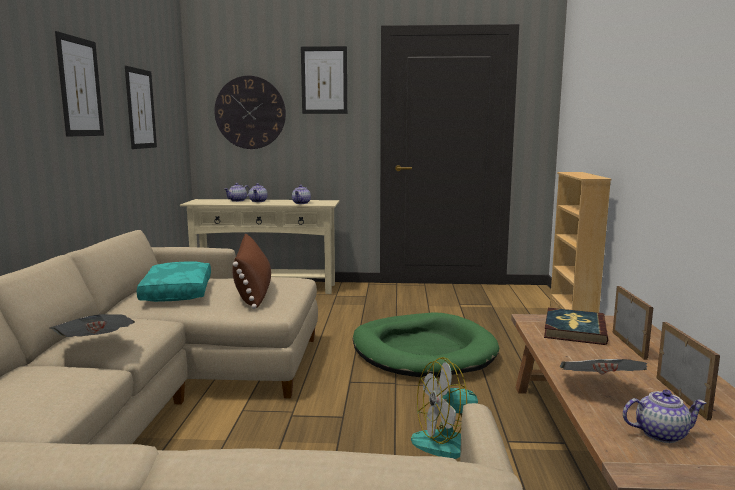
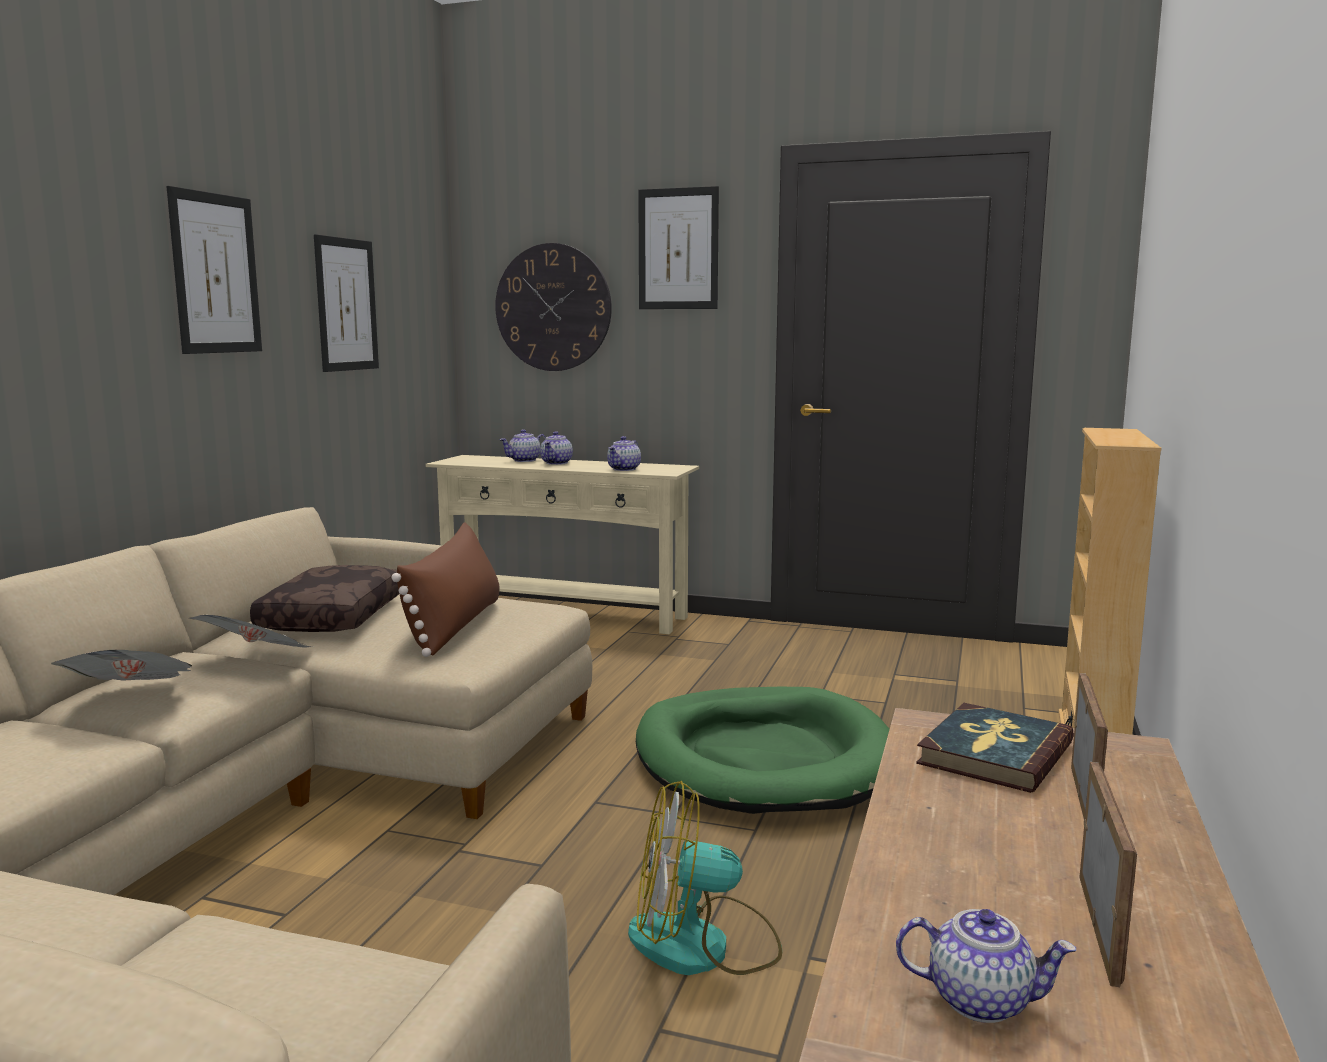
camera: 15 degrees right, 0 degrees up
turquoise pillow [137,262,211,302] -> brown pillow [250,565,399,632]
newspaper [560,359,647,375] -> newspaper moved to [189,615,313,648]

